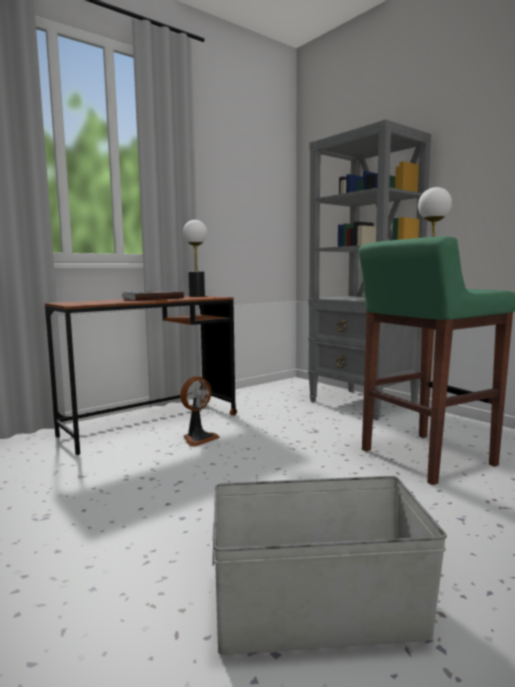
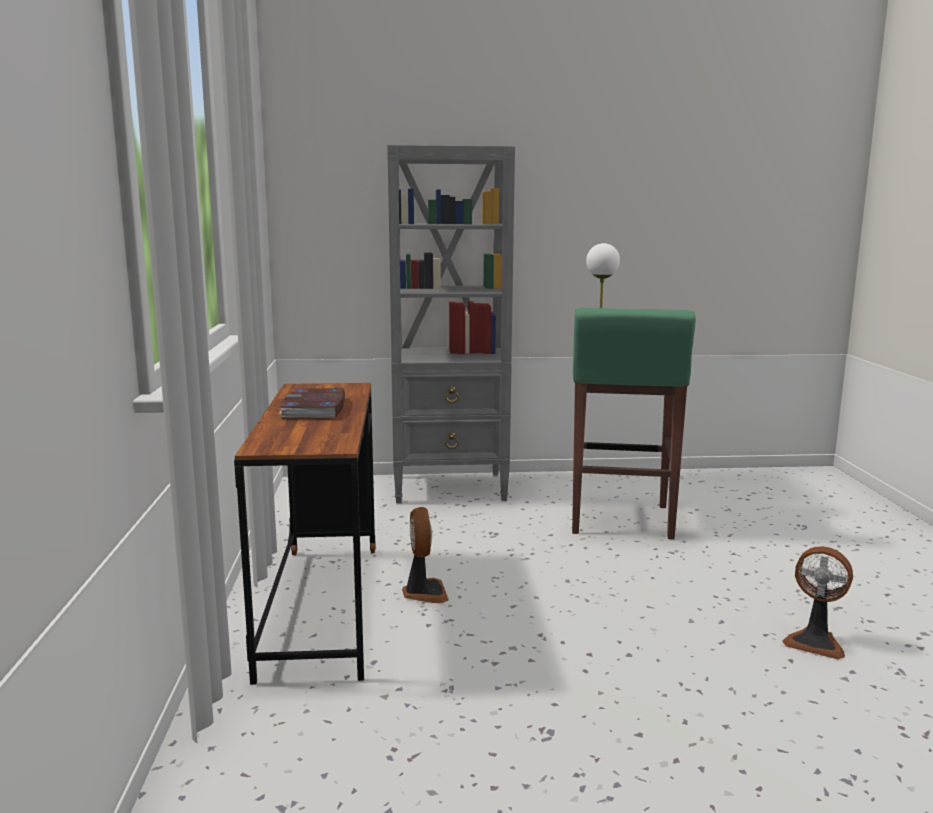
camera: 55 degrees left, 5 degrees up
table lamp [183,220,207,297] -> none
grey storage box [212,476,447,655] -> fan [783,546,853,659]

